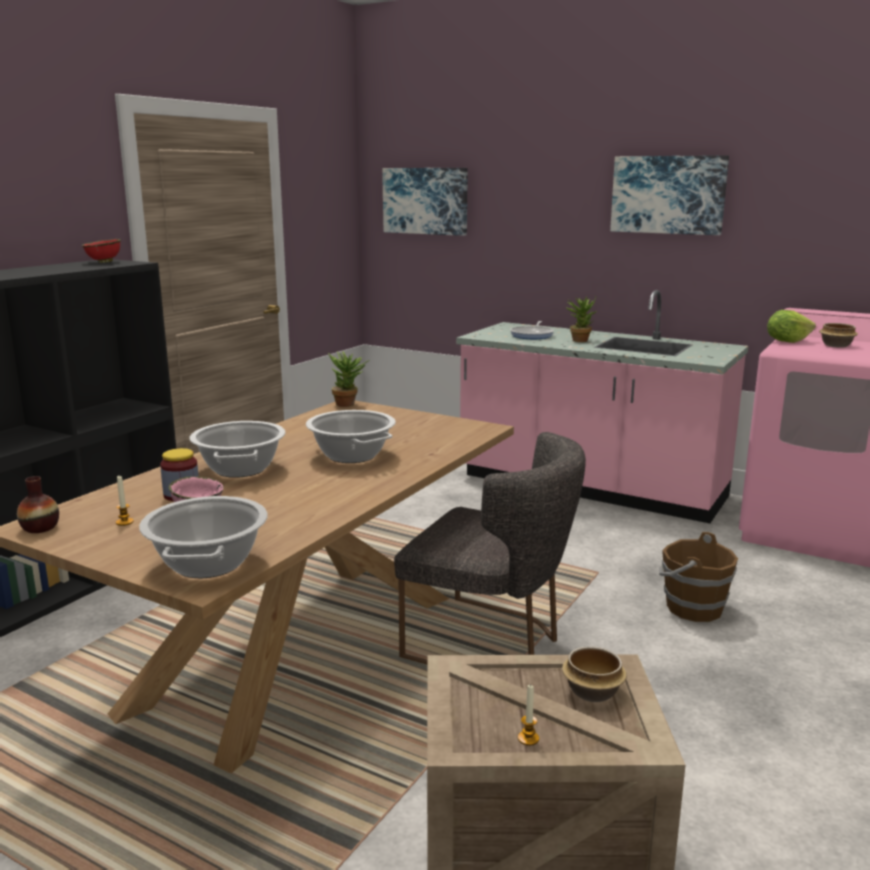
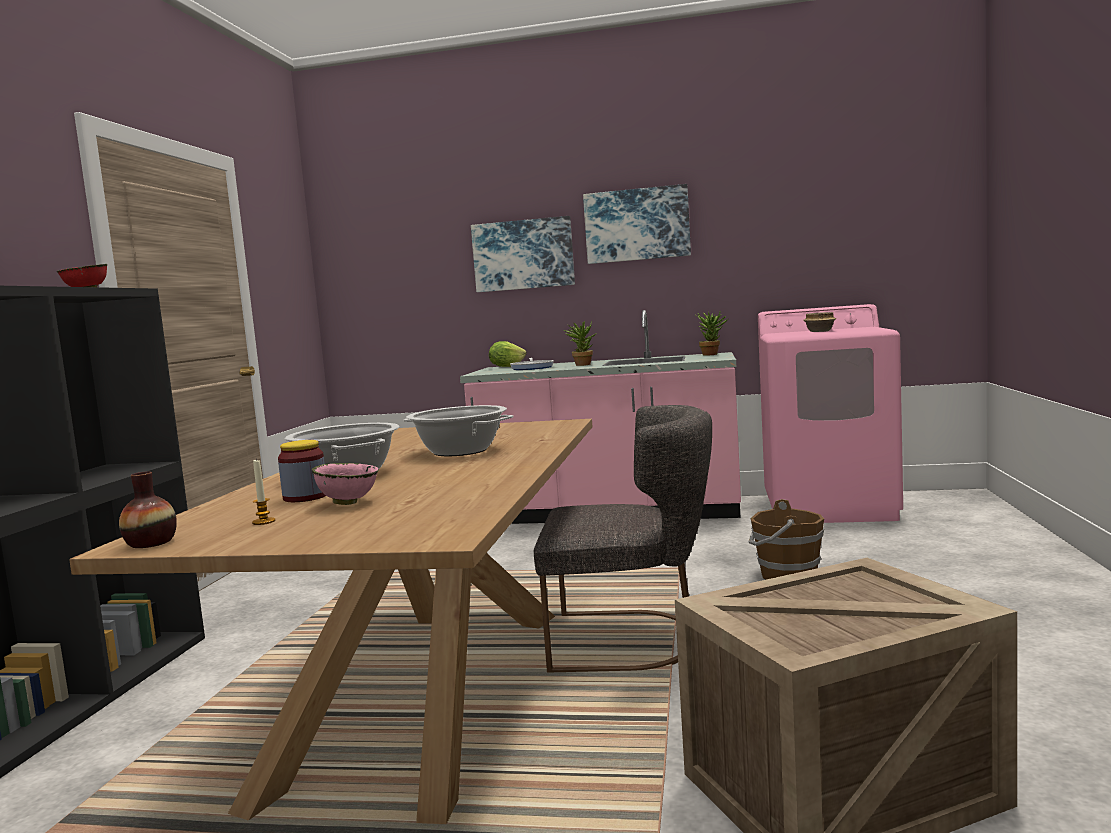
camera: 20 degrees left, 10 degrees down
cooking pot [139,496,268,578] -> none
potted plant [328,351,370,407] -> potted plant moved to [696,310,728,356]
picture [382,168,468,236] -> picture moved to [471,216,575,292]
candle [518,684,539,746] -> none
bowl [562,646,627,702] -> none
lettuce [767,310,816,343] -> lettuce moved to [489,341,527,367]

